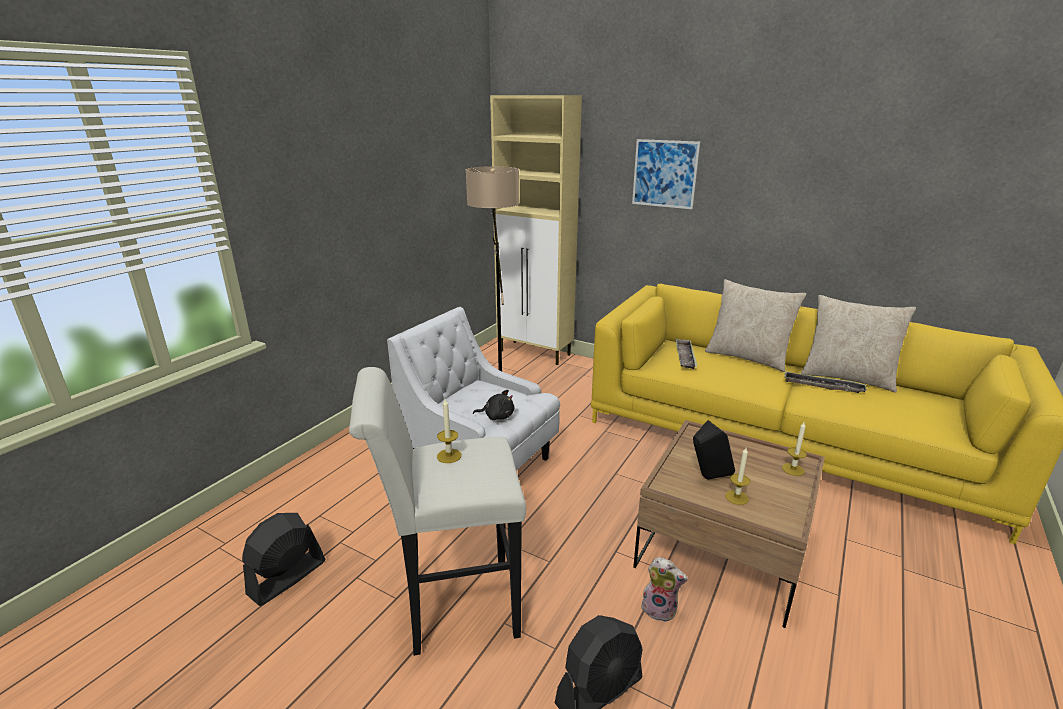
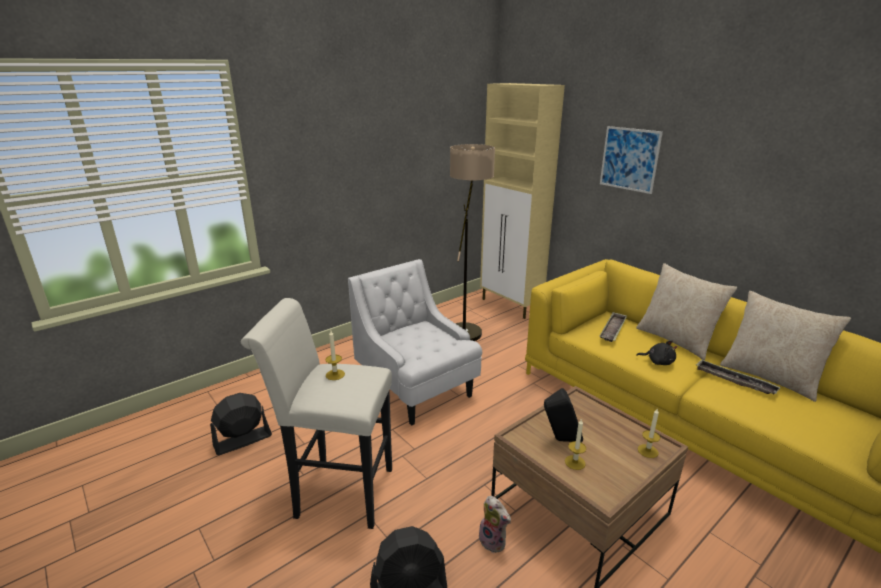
camera: 20 degrees right, 0 degrees up
black plush toy [473,390,514,420] -> black plush toy moved to [636,341,677,365]

